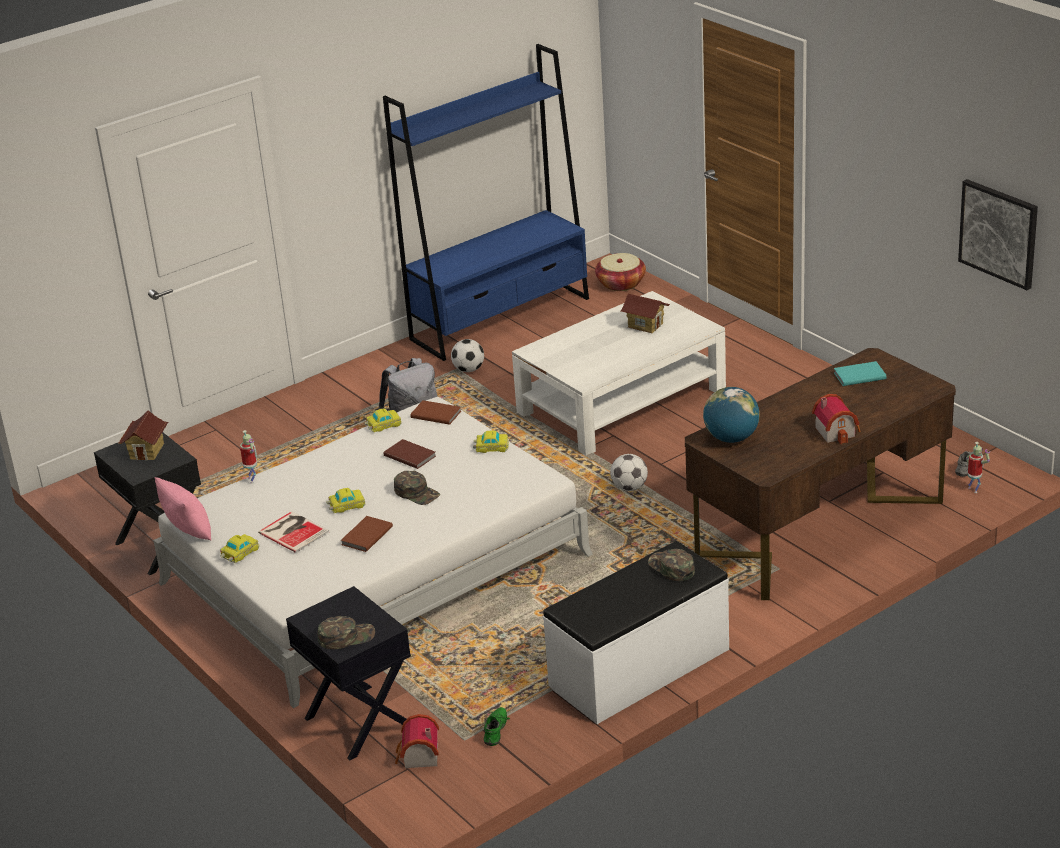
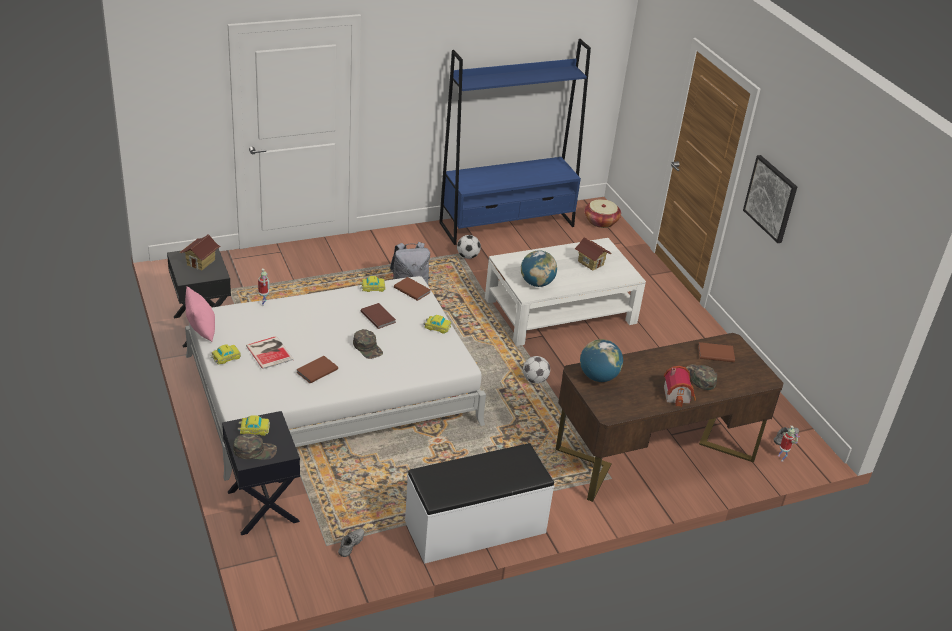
camera: 10 degrees right, 5 degrees up
toy car [326,488,366,513] -> toy car moved to [238,415,270,436]
toy house [395,714,439,768] -> none
green shoe [484,707,510,746] -> grey shoe [338,528,364,557]
green cap [648,549,695,581] -> green cap moved to [686,364,717,390]
turquoise book [834,361,887,386] -> brown book [698,342,735,362]
picture [958,179,1038,290] -> picture moved to [743,155,797,243]
none -> globe [521,250,557,287]

